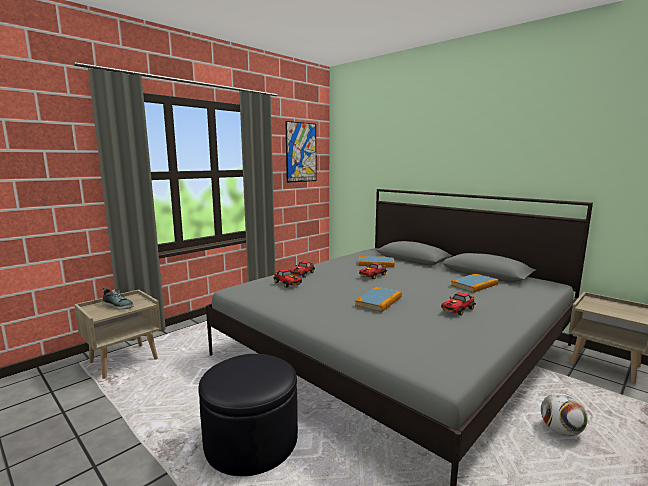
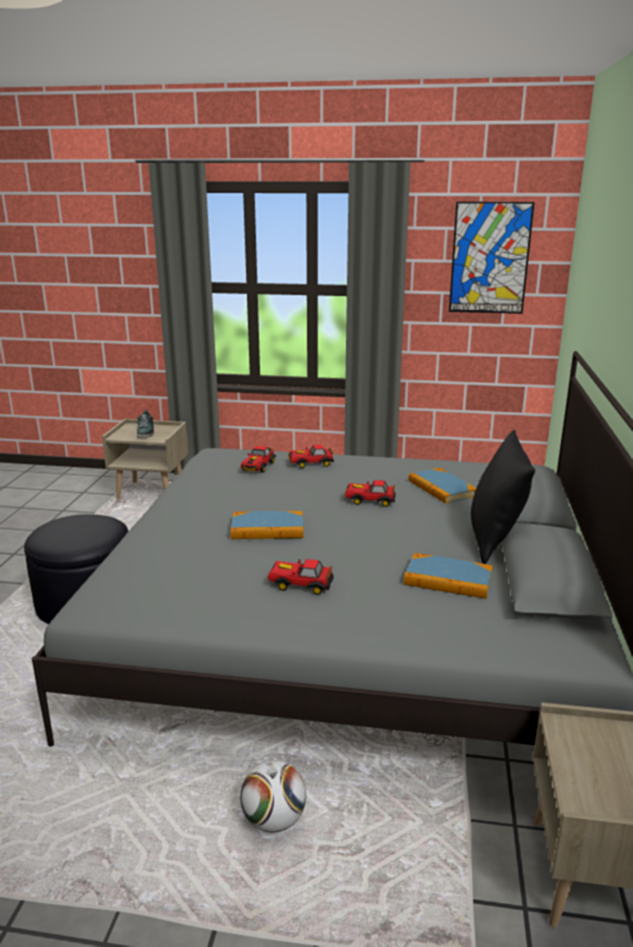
camera: 55 degrees right, 10 degrees up
none -> black pillow [471,430,535,564]

